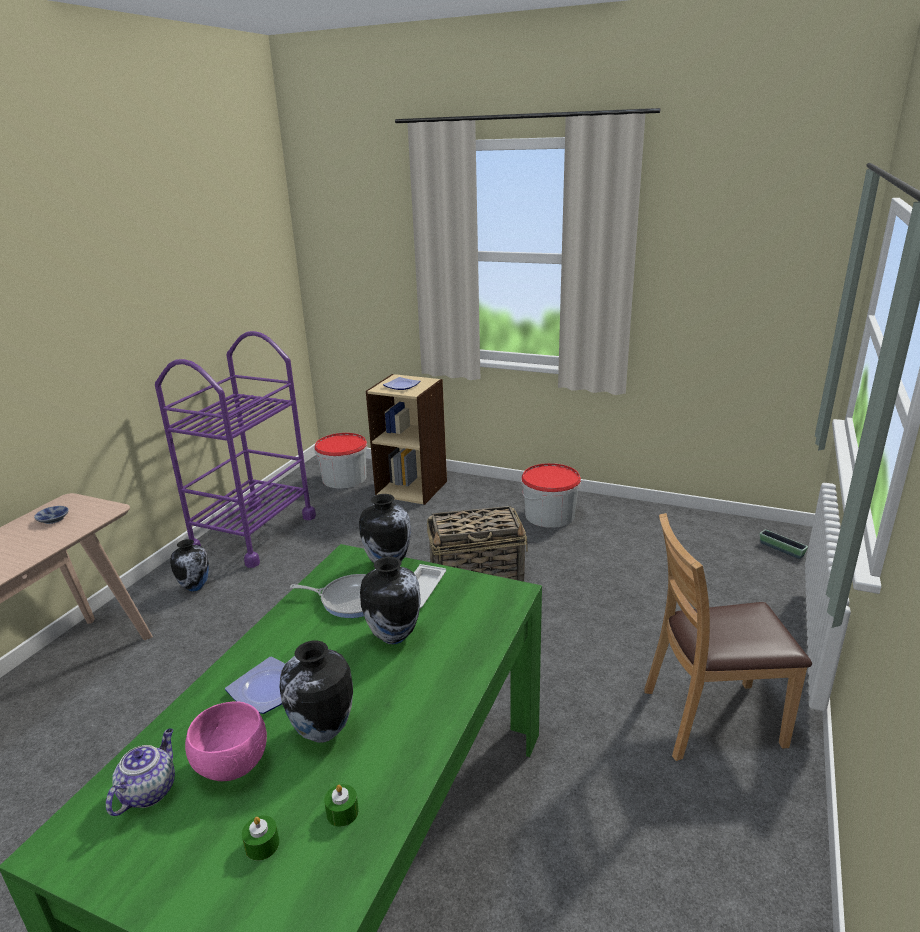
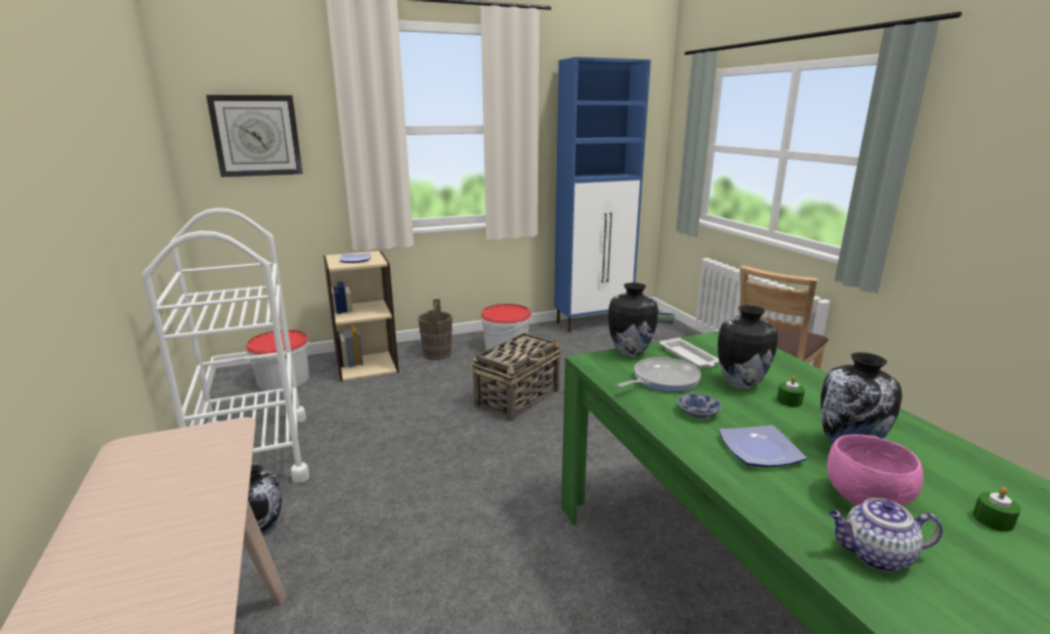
camera: 45 degrees left, 5 degrees down
bowl [34,506,69,524] -> bowl moved to [677,393,722,419]
teapot [106,728,175,816] -> teapot turned 60 degrees counterclockwise [829,498,943,572]
purple cart [155,331,316,568] -> white cart [142,208,310,483]
green candle [324,784,359,827] -> green candle moved to [777,376,805,407]
none -> wall clock [206,95,303,177]
none -> brown bucket [418,299,452,360]
none -> blue cabinet [554,57,651,332]

